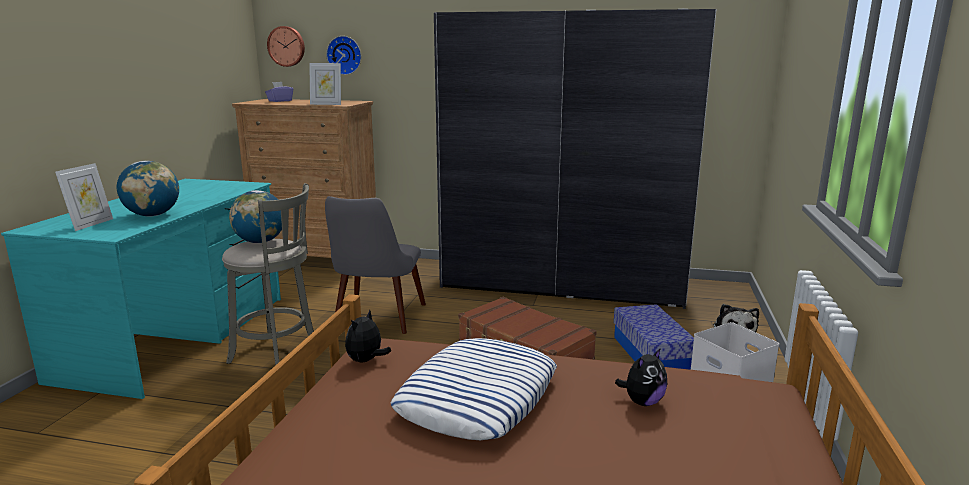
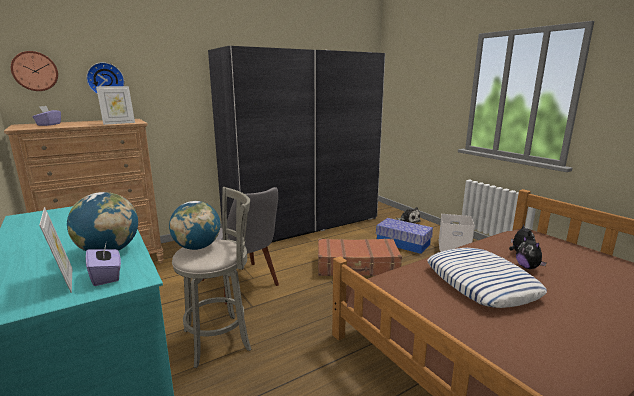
camera: 45 degrees left, 0 degrees up
plush toy [345,310,391,362] -> plush toy moved to [516,236,546,269]
none -> purple tissue box [86,244,121,286]

